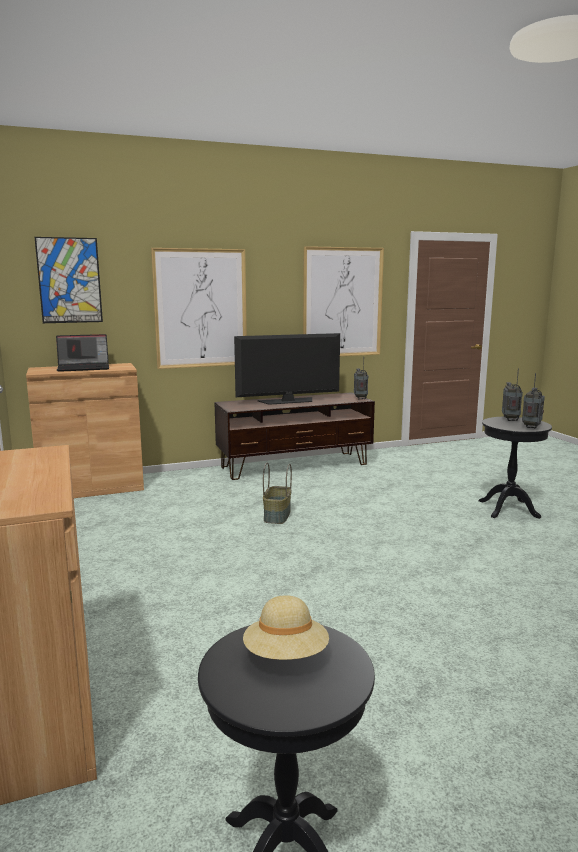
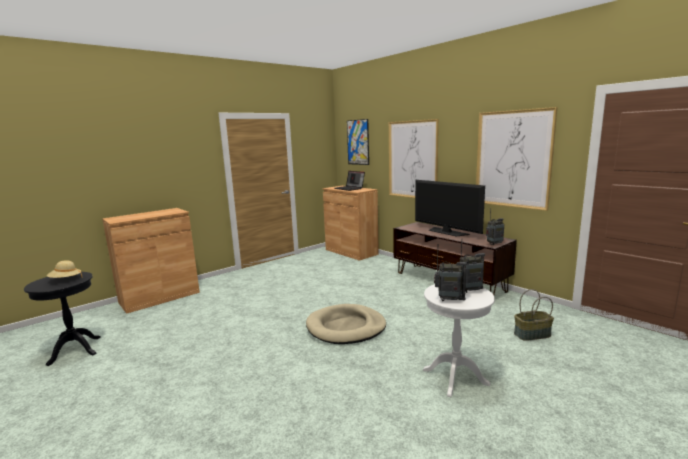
camera: 70 degrees right, 0 degrees up
basket [263,462,292,524] -> basket moved to [514,289,554,341]
black side table [479,417,552,519] -> white side table [423,284,495,397]
none -> beige dog bed [306,304,386,344]

